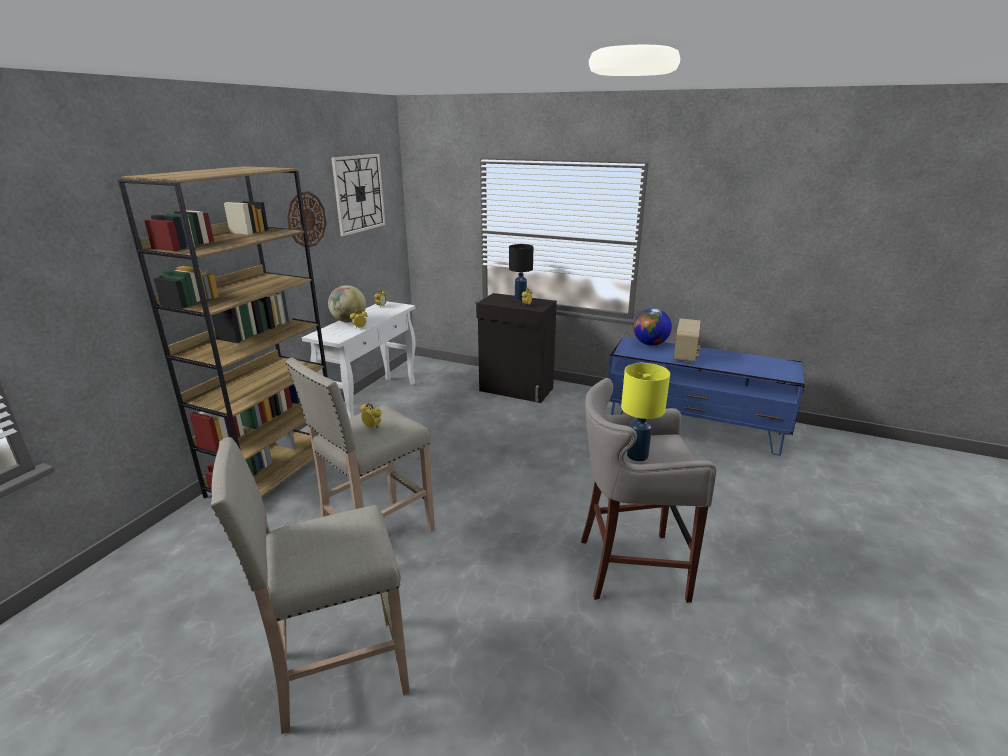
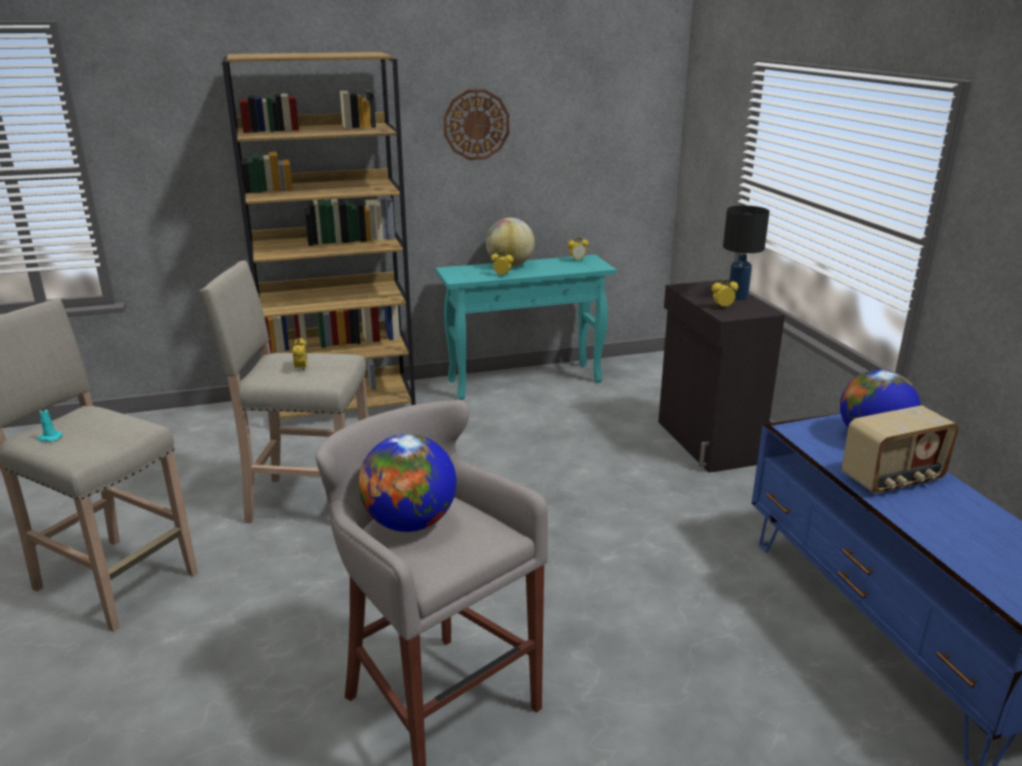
camera: 50 degrees right, 0 degrees up
white console table [302,301,416,418] -> turquoise console table [436,254,616,400]
wall clock [331,154,385,236] -> none
yellow table lamp [621,363,670,461] -> globe [358,434,456,532]
none -> turquoise candle [37,403,63,442]

